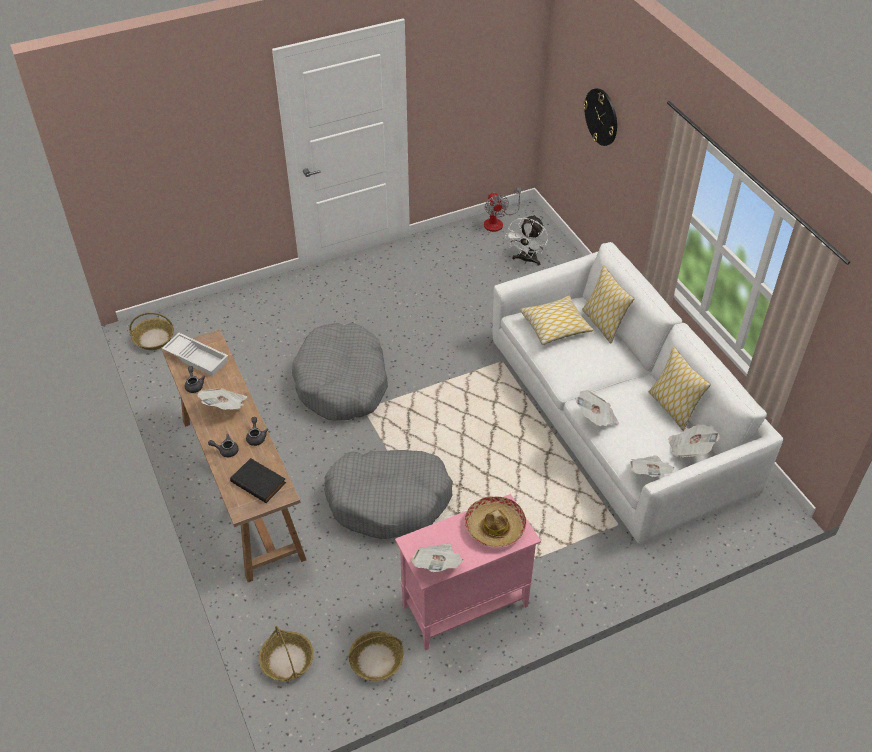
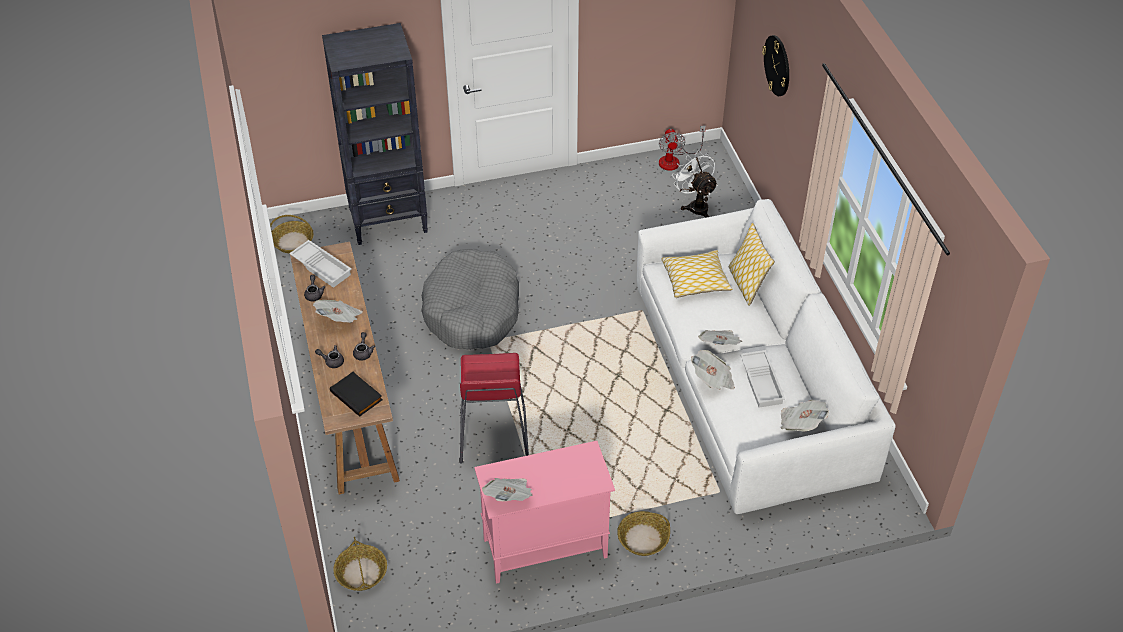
camera: 10 degrees right, 0 degrees up
grey dog bed [324,450,453,539] -> red stool [459,353,529,463]
basket [348,631,403,681] -> basket moved to [617,511,670,556]
hat [465,496,526,547] -> none
white fan [505,215,548,266] -> white fan turned 120 degrees clockwise [674,151,718,218]
newspaper [630,456,674,477] -> newspaper moved to [699,330,742,345]
pillow [649,346,711,431] -> none
none -> black bookcase [322,23,428,245]
none -> white tray [740,350,785,408]

